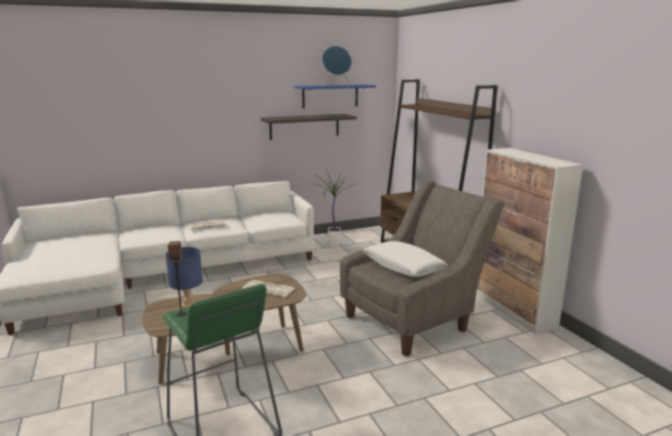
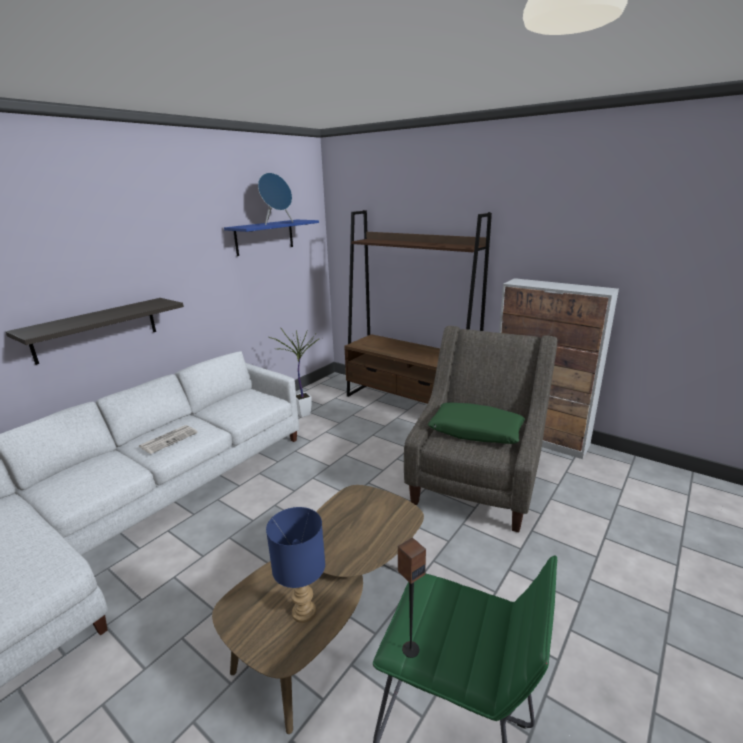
camera: 30 degrees left, 5 degrees up
newspaper [242,280,295,297] -> none
shelf [261,114,357,140] -> shelf moved to [6,298,184,365]
white pillow [364,241,448,277] -> green pillow [428,403,525,444]

